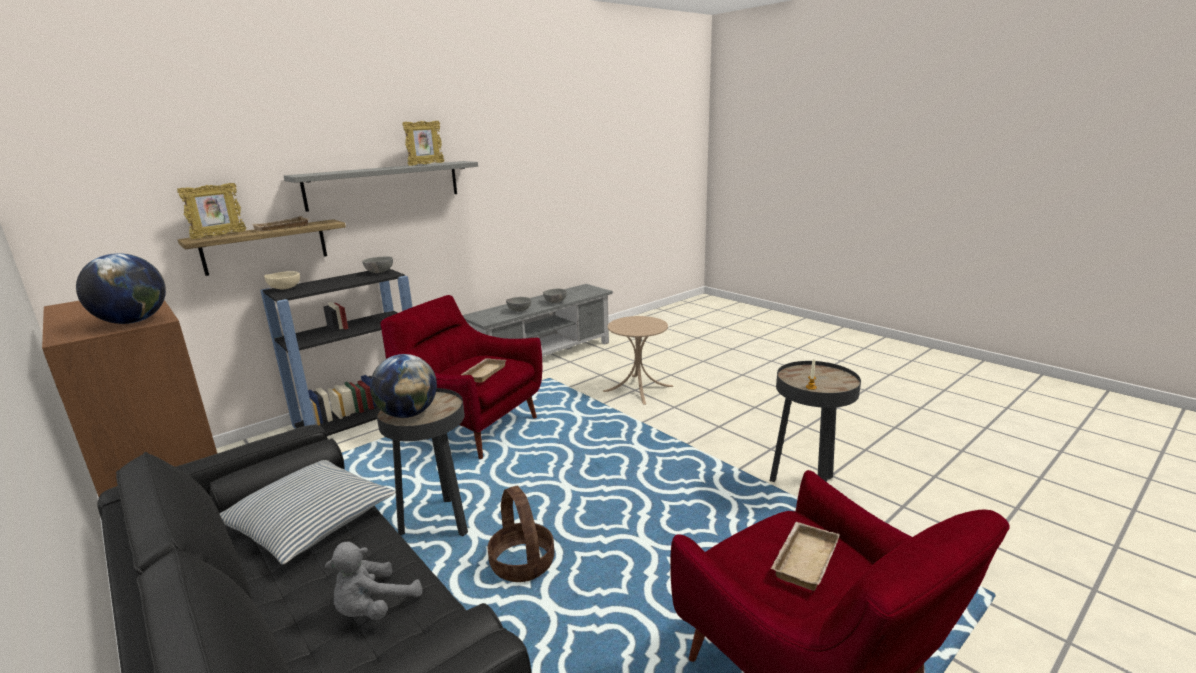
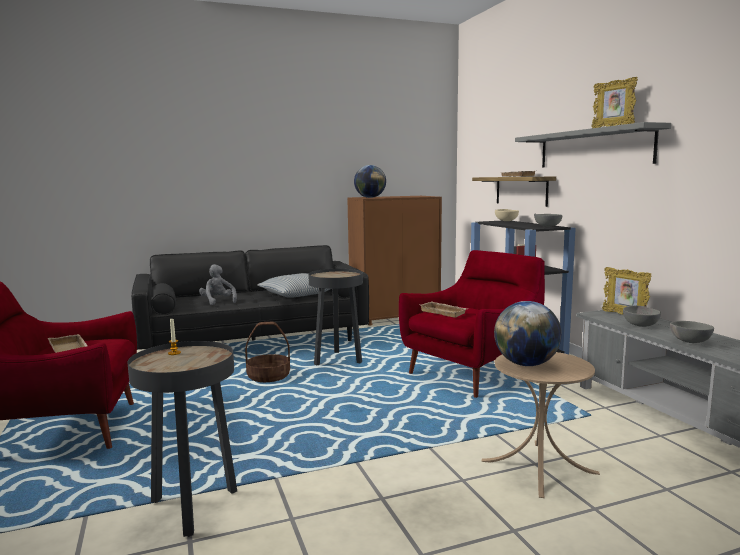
camera: 110 degrees right, 10 degrees down
picture frame [177,183,246,239] -> picture frame moved to [602,267,652,315]
globe [370,354,437,418] -> globe moved to [494,301,562,366]

